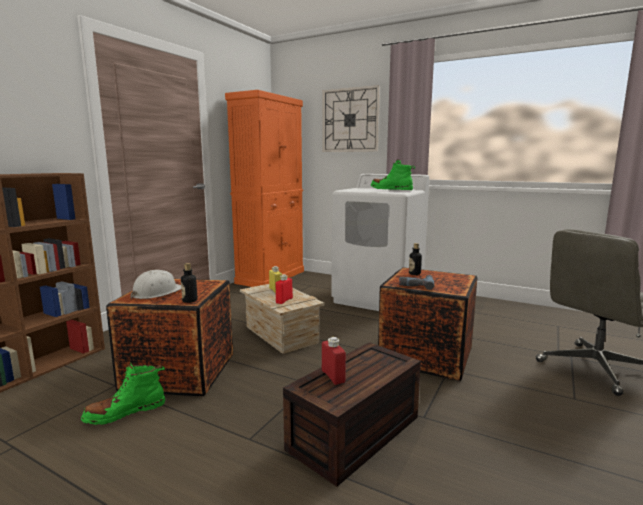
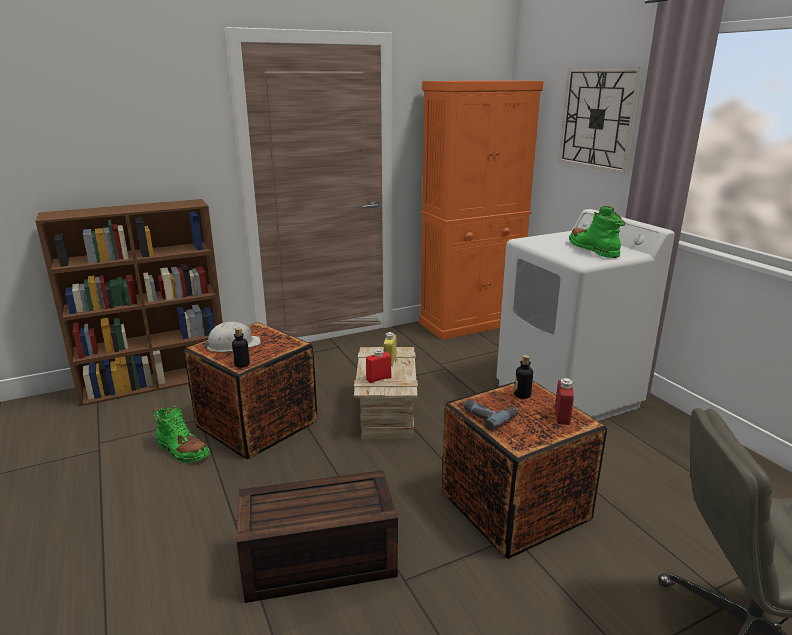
camera: 35 degrees right, 10 degrees up
green boot [81,362,165,425] -> green boot turned 150 degrees counterclockwise [152,406,210,463]
red bottle [322,337,346,385] -> red bottle moved to [555,378,574,425]

